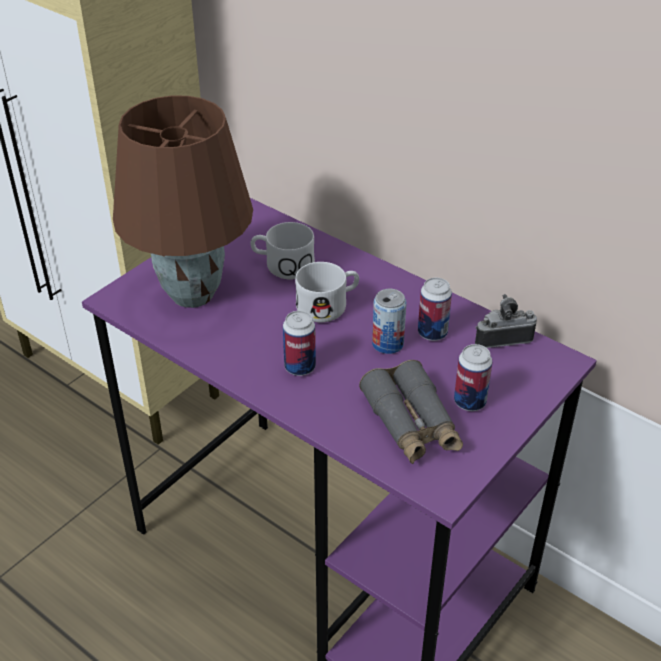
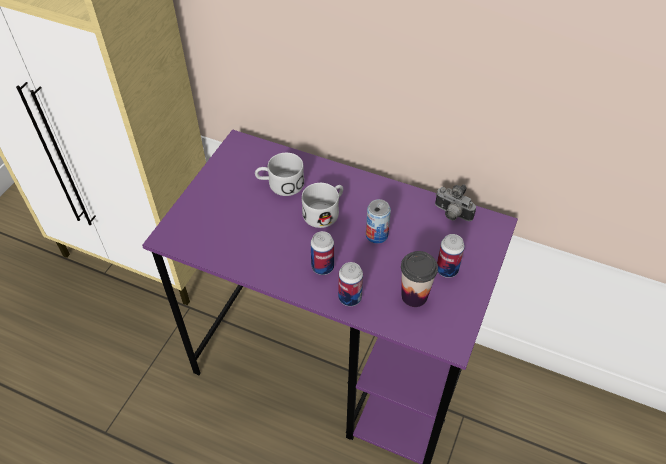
camera: 15 degrees left, 10 degrees up
brown table lamp [113,95,253,308] -> none
grey binoculars [359,360,463,464] -> cup [401,251,438,307]
can [418,277,452,341] -> can moved to [338,262,363,306]
camera [475,294,537,348] -> camera turned 120 degrees counterclockwise [435,184,476,221]

